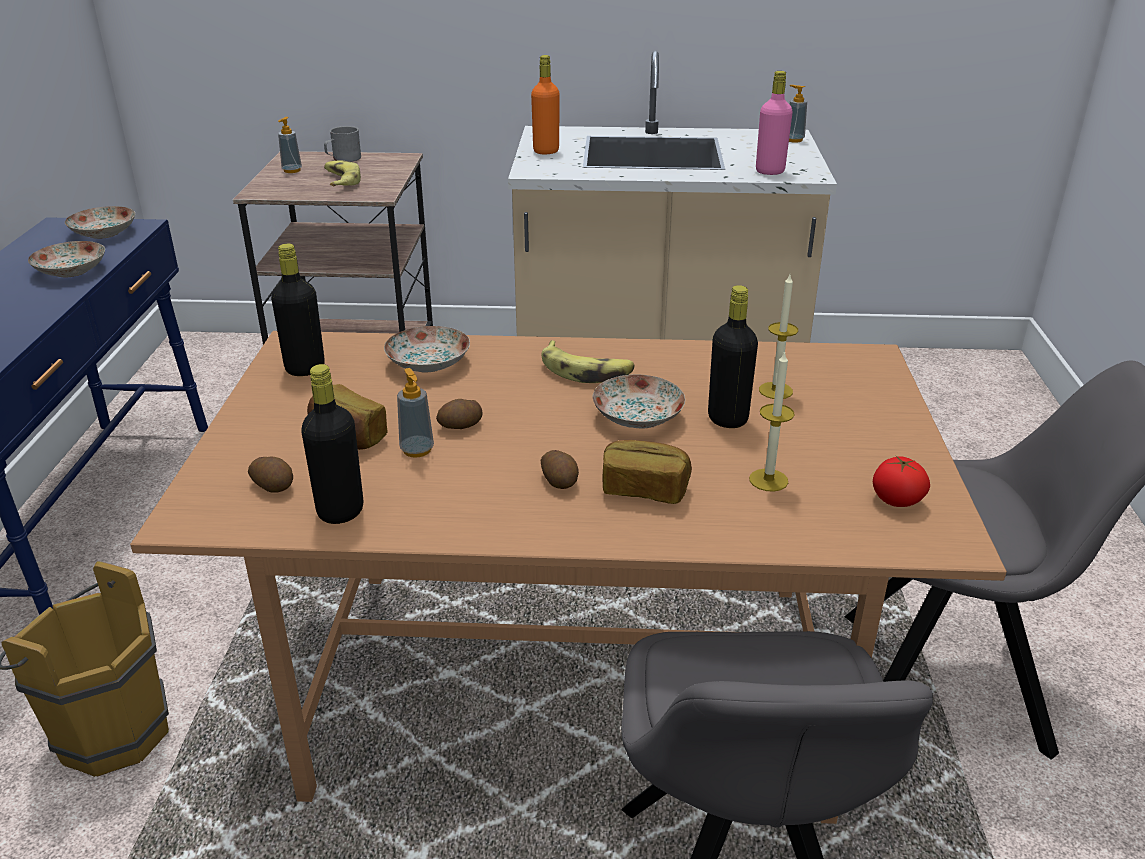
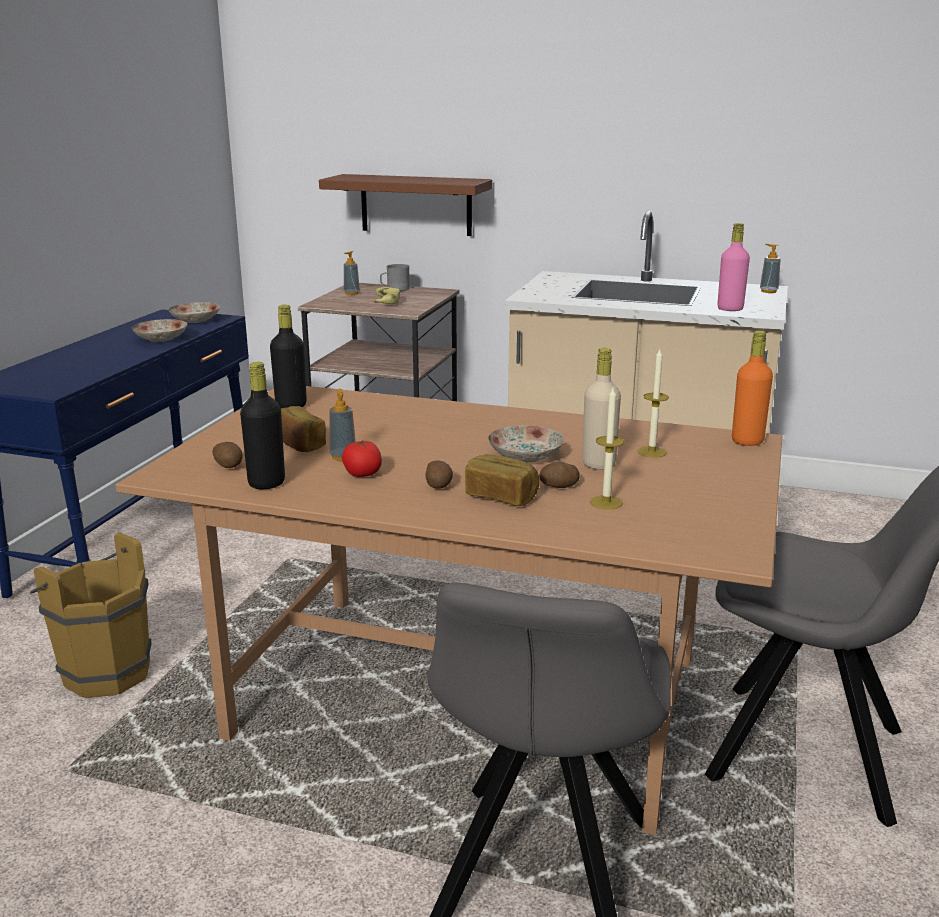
camera: 15 degrees right, 10 degrees down
plate [384,326,470,372] -> none
potato [436,399,483,429] -> potato moved to [539,461,580,488]
orange bottle [531,55,560,154] -> orange bottle moved to [732,331,773,446]
banana [542,340,635,383] -> none
black bottle [708,285,758,428] -> beige bottle [582,348,621,470]
tomato [873,455,930,507] -> tomato moved to [342,440,382,477]
none -> brown shelf [319,174,492,236]

